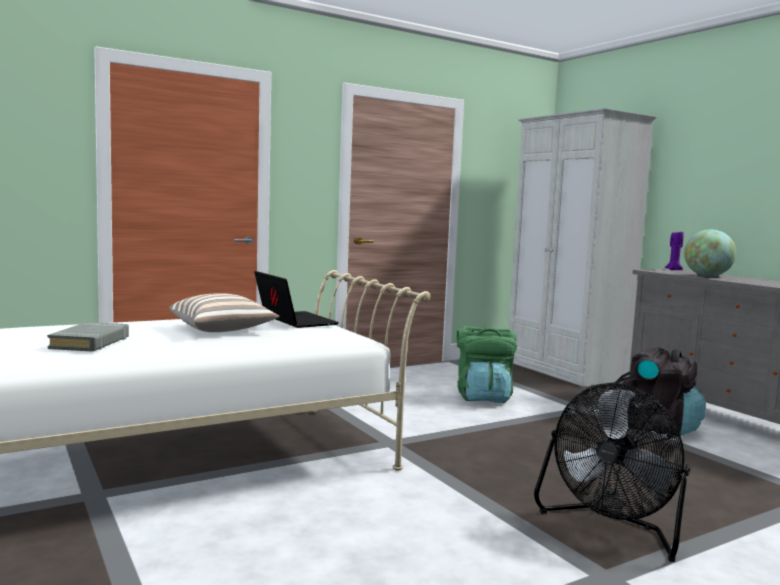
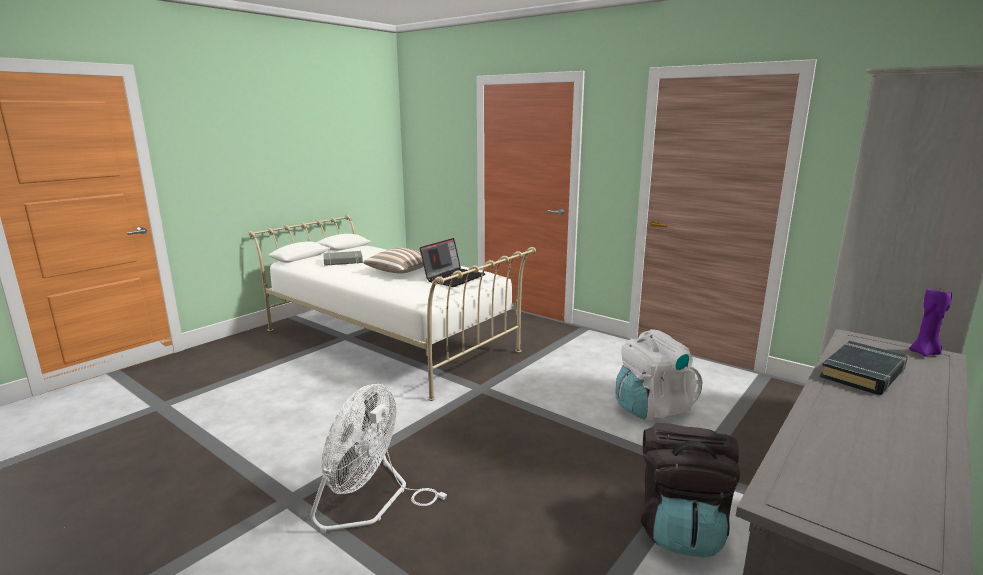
camera: 70 degrees right, 10 degrees up
green backpack [457,326,517,403] -> white backpack [615,329,702,421]
black fan [534,383,690,562] -> white fan [311,384,448,533]
globe [684,230,736,277] -> black book [820,341,907,395]

